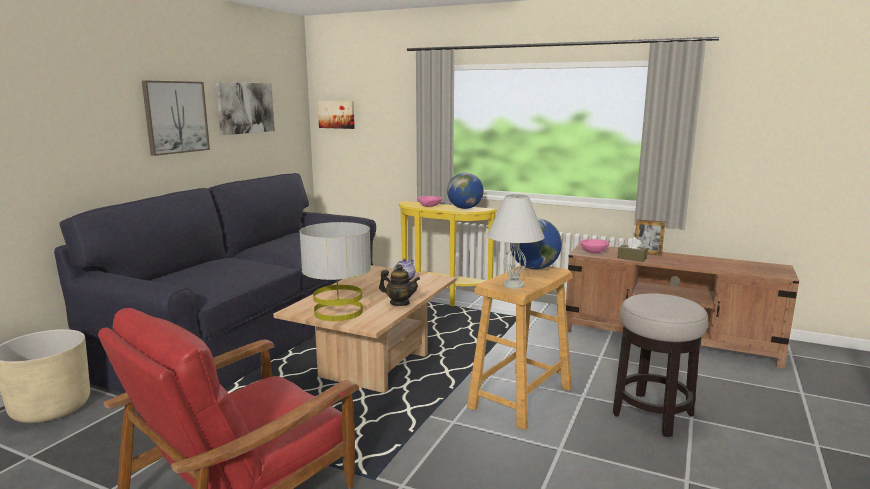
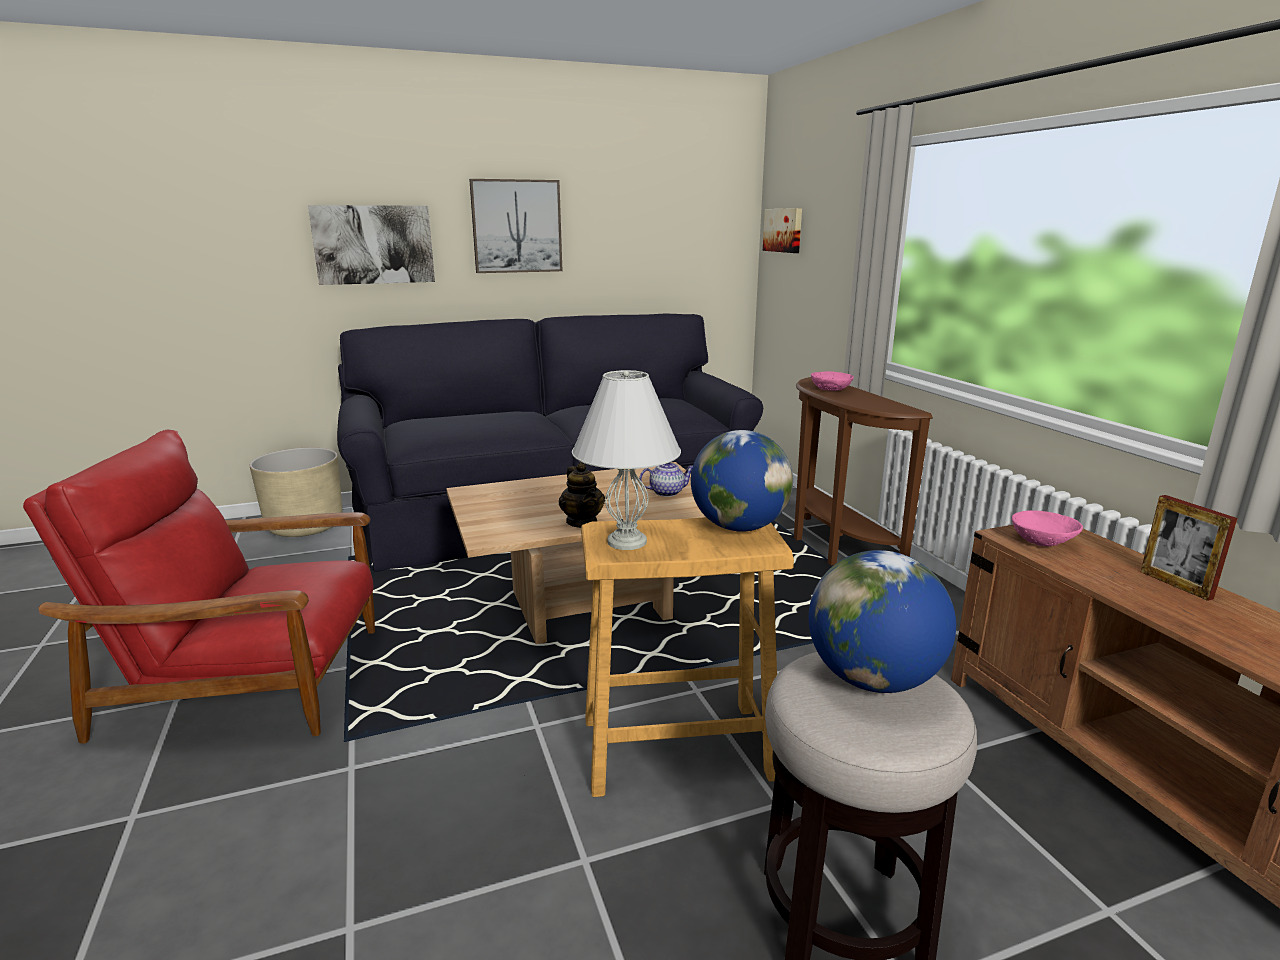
camera: 45 degrees right, 5 degrees up
picture [216,82,275,135] -> picture moved to [308,205,435,285]
grey table lamp [299,222,371,321] -> none
yellow console table [398,201,497,306] -> brown console table [794,377,933,565]
globe [447,173,484,209] -> globe moved to [809,550,956,693]
brown tissue box [618,237,648,262] -> none

